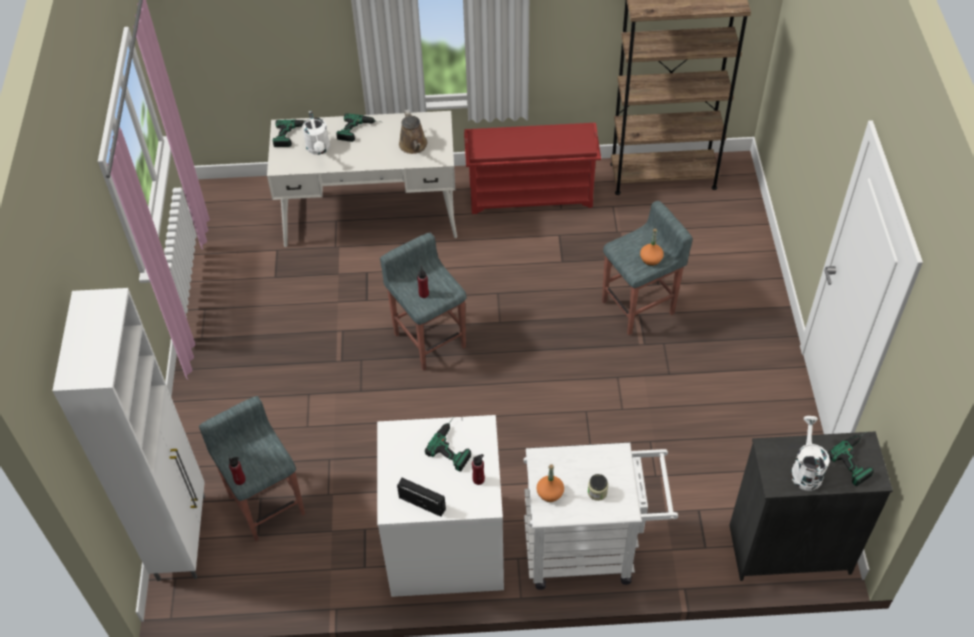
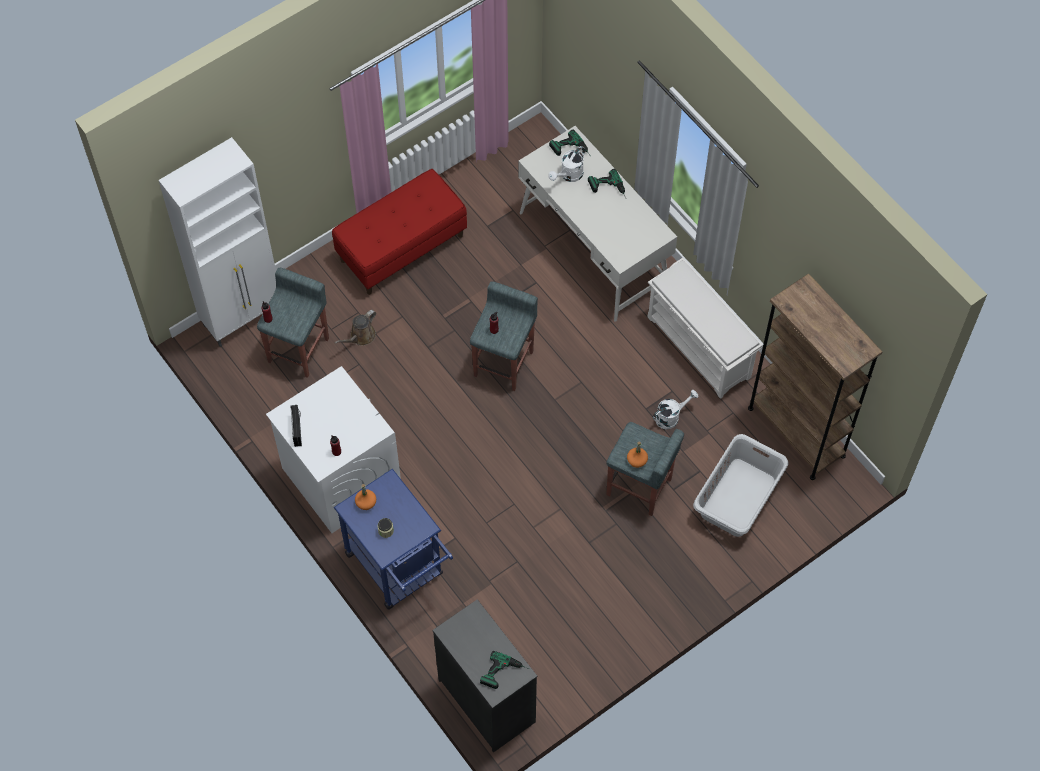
camera: 55 degrees right, 10 degrees up
brown watering can [399,109,427,154] -> brown watering can moved to [334,310,376,346]
power drill [425,417,471,472] -> none
red shoe rack [464,123,601,214] -> white shoe rack [647,258,763,399]
white cart [524,443,678,590] -> blue cart [334,469,453,610]
white watering can [791,416,830,491] -> white watering can moved to [653,390,698,429]
none -> red bench [332,169,467,295]
none -> grey laundry basket [693,434,788,537]

